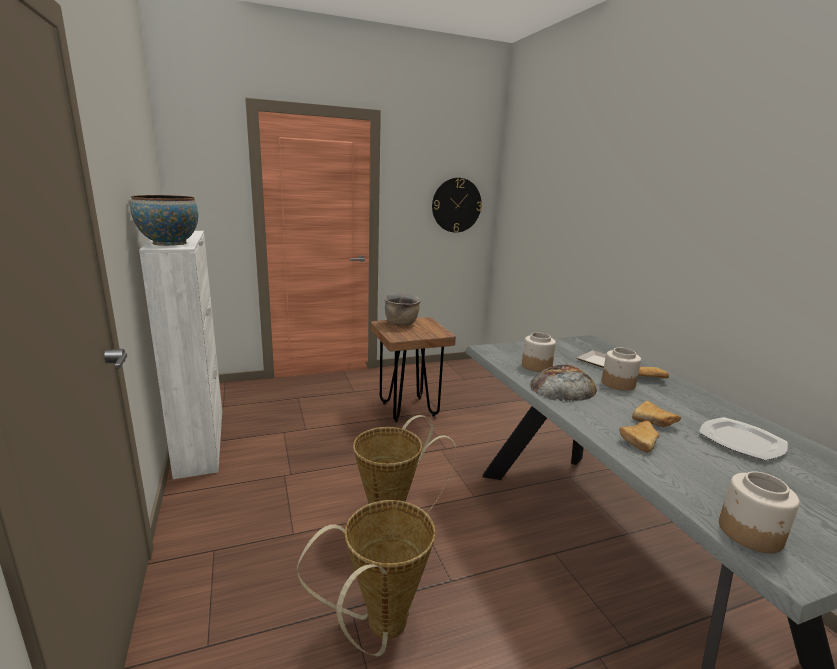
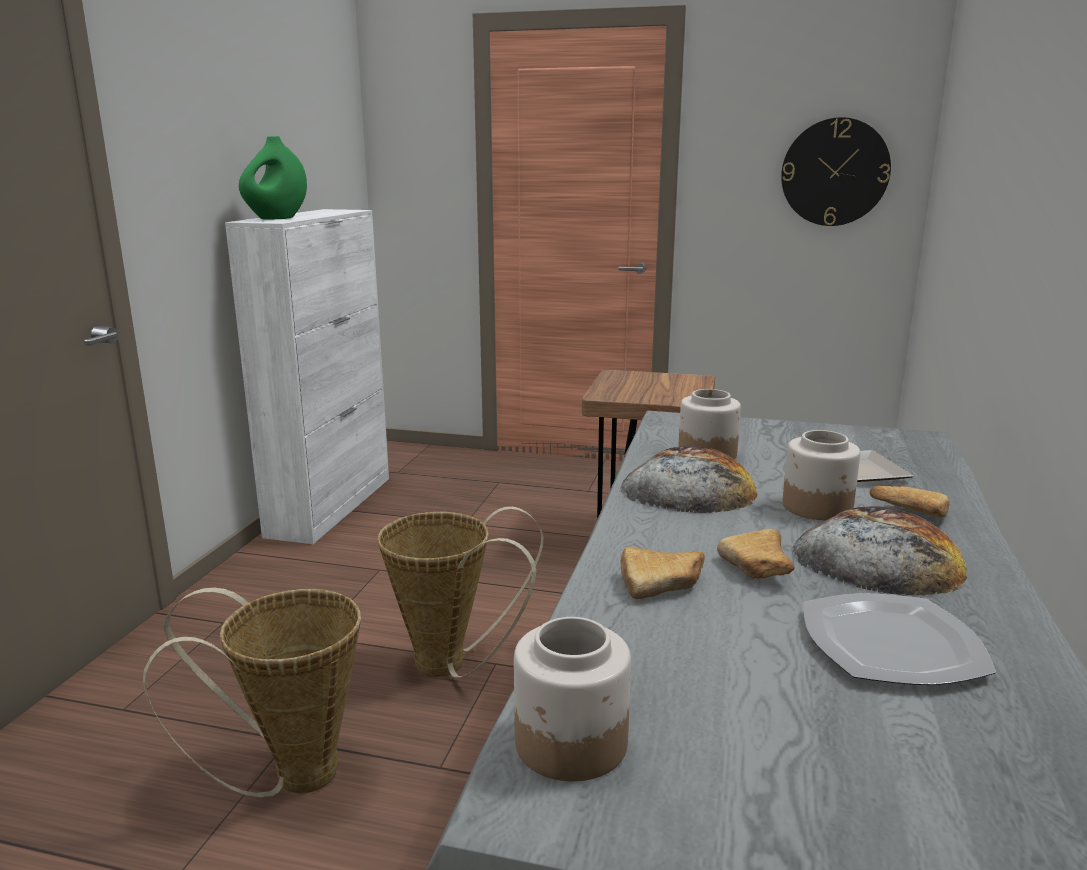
camera: 35 degrees right, 0 degrees up
bowl [130,195,198,246] -> green vase [239,136,307,220]
brown cooking pot [384,293,421,326] -> none
none -> bread [792,506,967,595]

